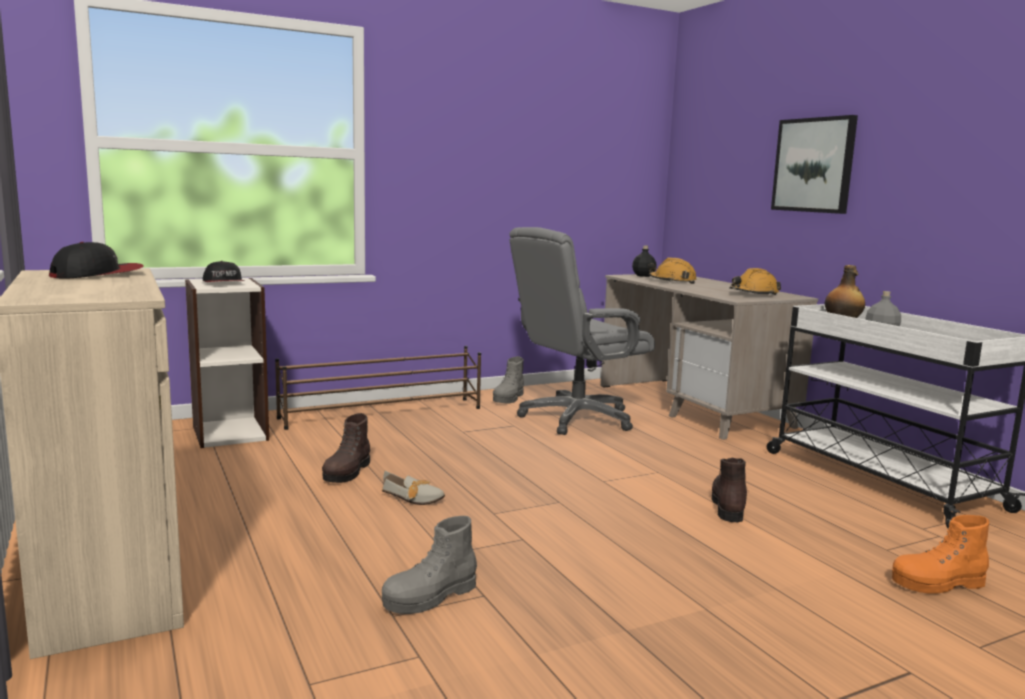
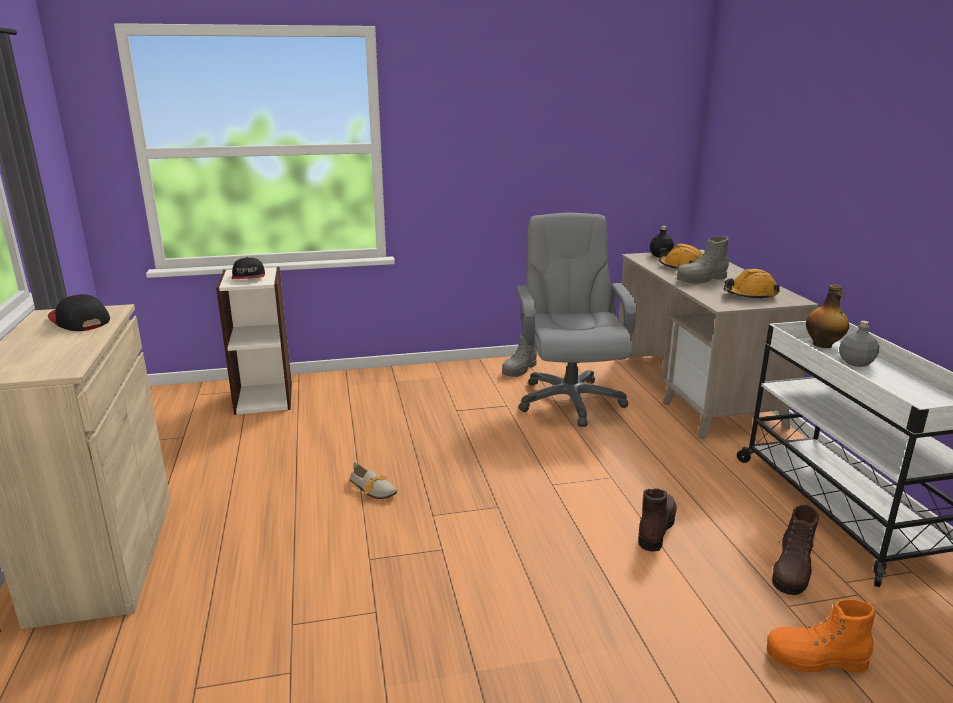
camera: 15 degrees right, 10 degrees up
cap [49,242,144,279] -> cap turned 105 degrees counterclockwise [48,294,110,331]
brown shoe rack [275,346,481,430] -> none
brown boot [322,413,370,483] -> brown boot moved to [772,505,819,595]
grey boot [382,516,477,614] -> grey boot moved to [677,236,729,284]
grey office chair [510,227,655,435] -> grey office chair turned 105 degrees clockwise [516,213,637,427]
picture [771,115,858,214] -> none

